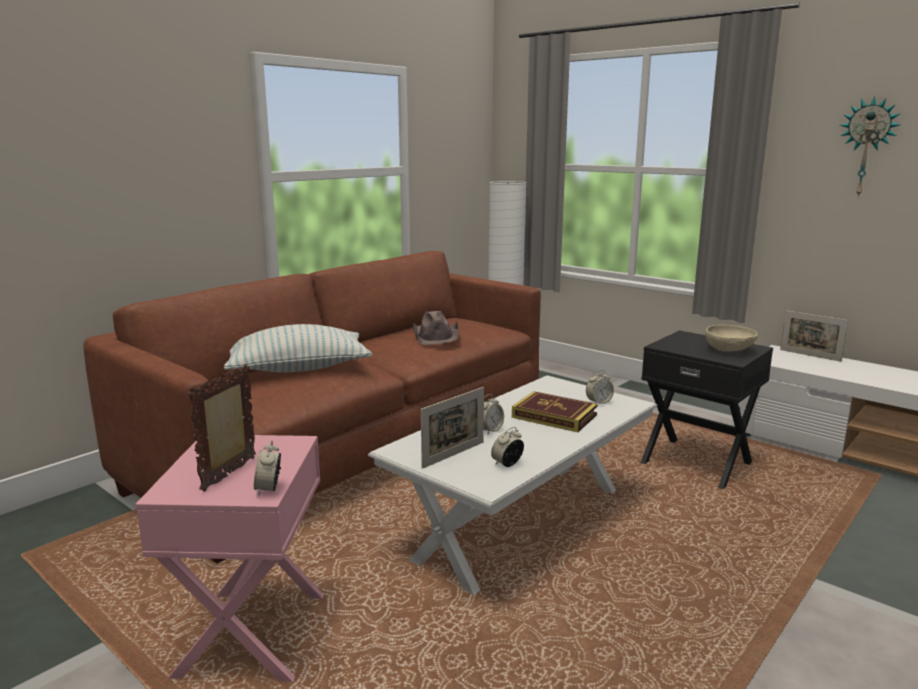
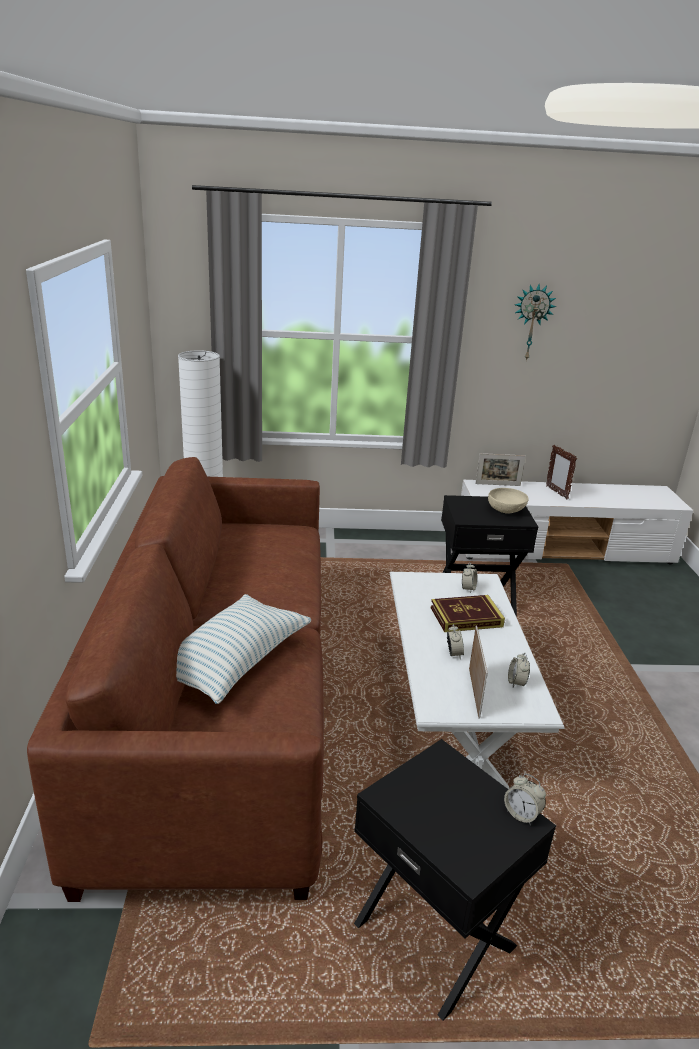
camera: 45 degrees left, 10 degrees up
pink side table [135,435,324,682] -> black side table [354,739,556,1021]
picture frame [188,364,256,491] -> picture frame moved to [546,445,577,500]
brown hat [413,311,459,345] -> none

